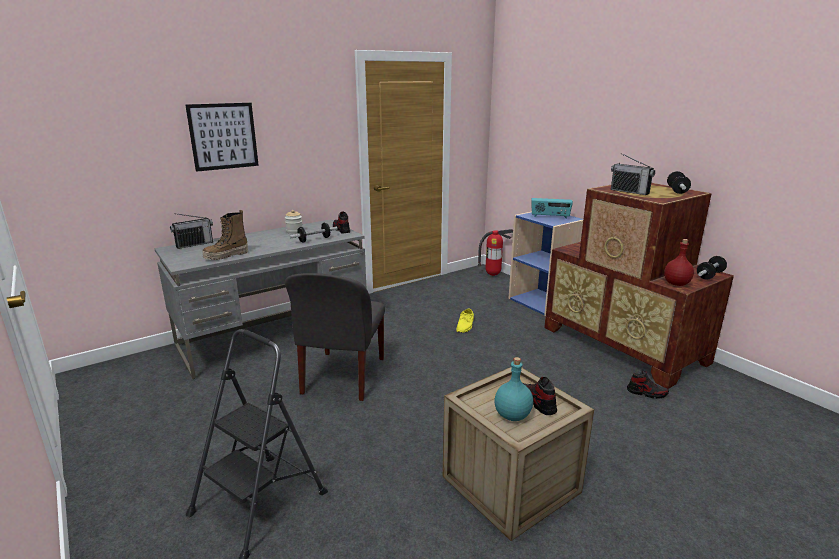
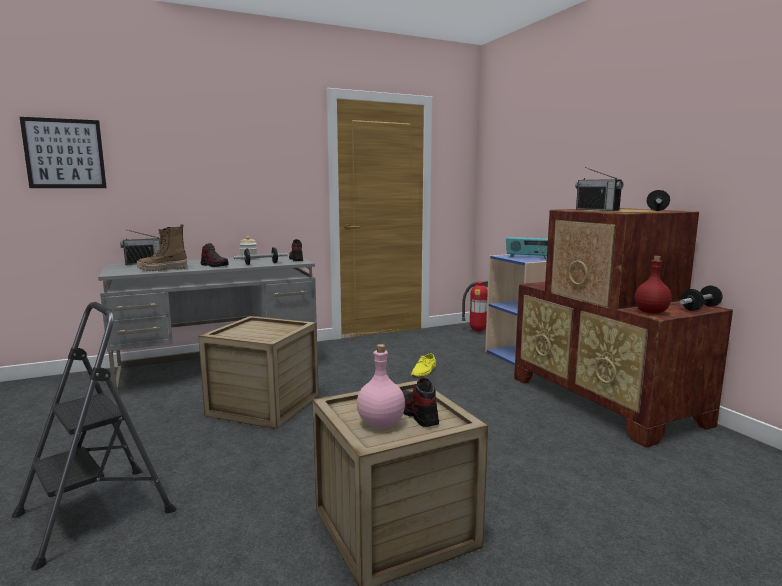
camera: 10 degrees right, 10 degrees down
picture [185,103,259,172] -> picture moved to [20,117,107,188]
grey chair [285,273,385,401] -> crate [198,316,319,429]
turquoise bottle [495,357,533,421] -> pink bottle [357,344,405,429]
shoe [627,370,669,399] -> shoe moved to [201,243,228,267]

